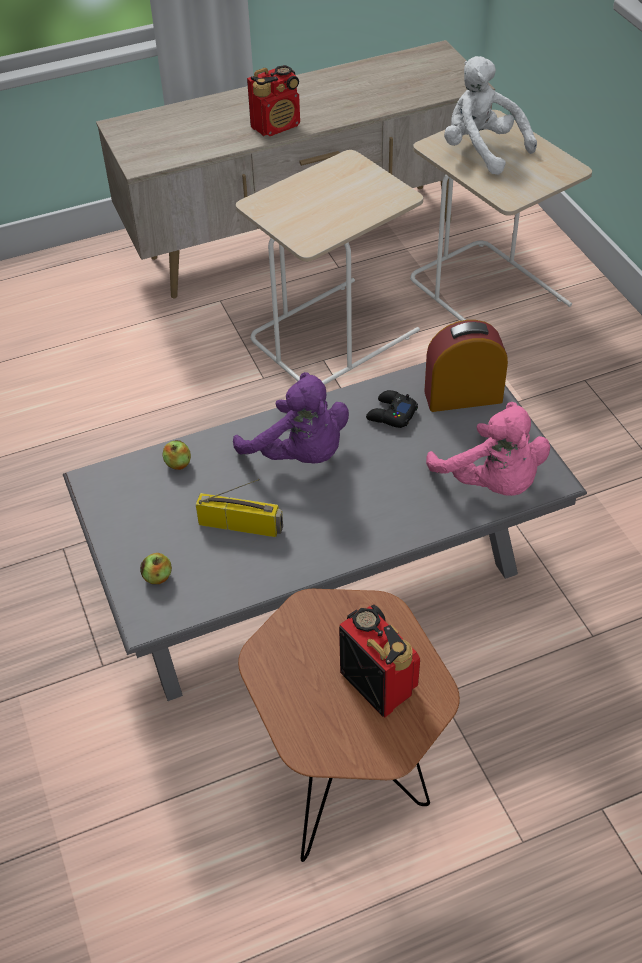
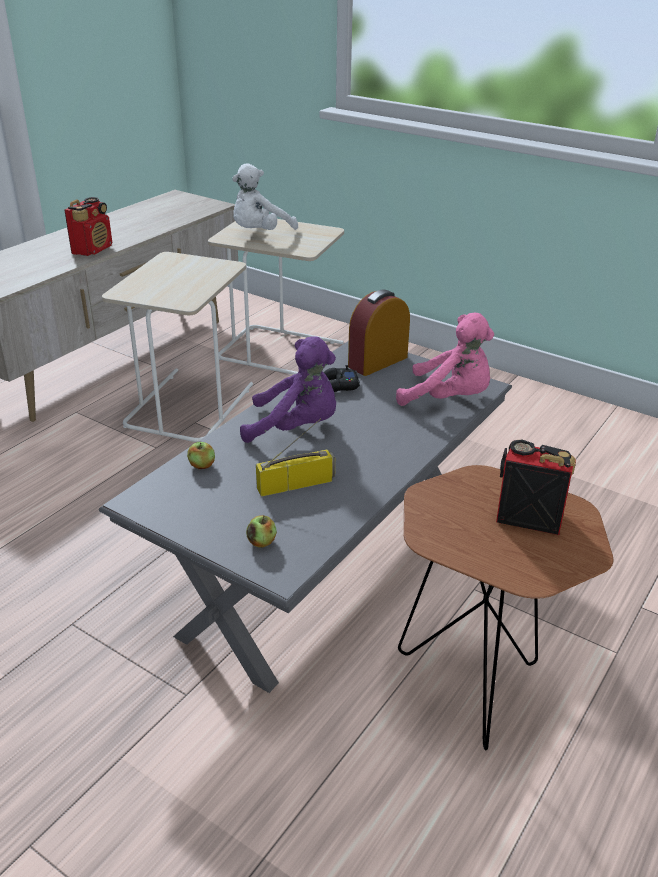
camera: 35 degrees left, 15 degrees down
white plush toy [444,56,537,175] -> white plush toy turned 60 degrees counterclockwise [232,164,298,230]

